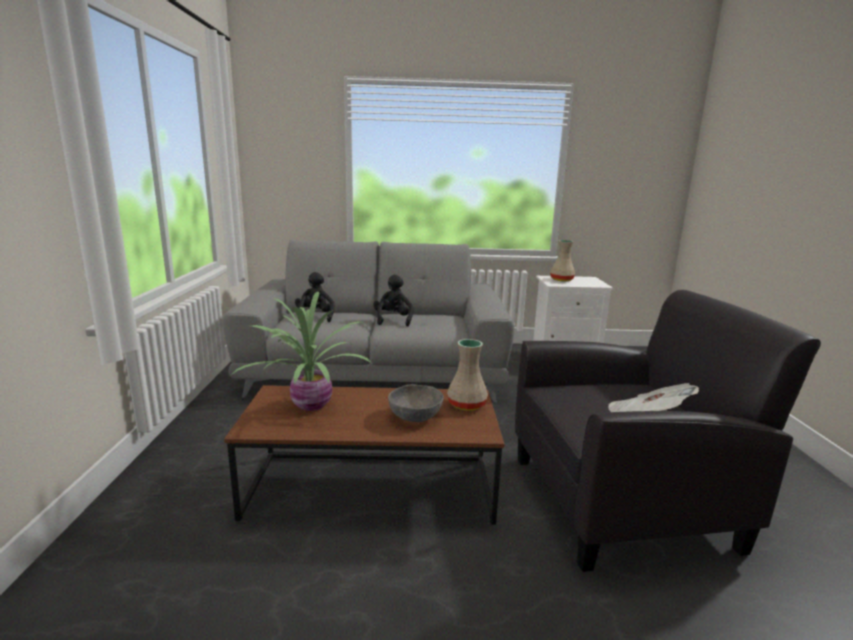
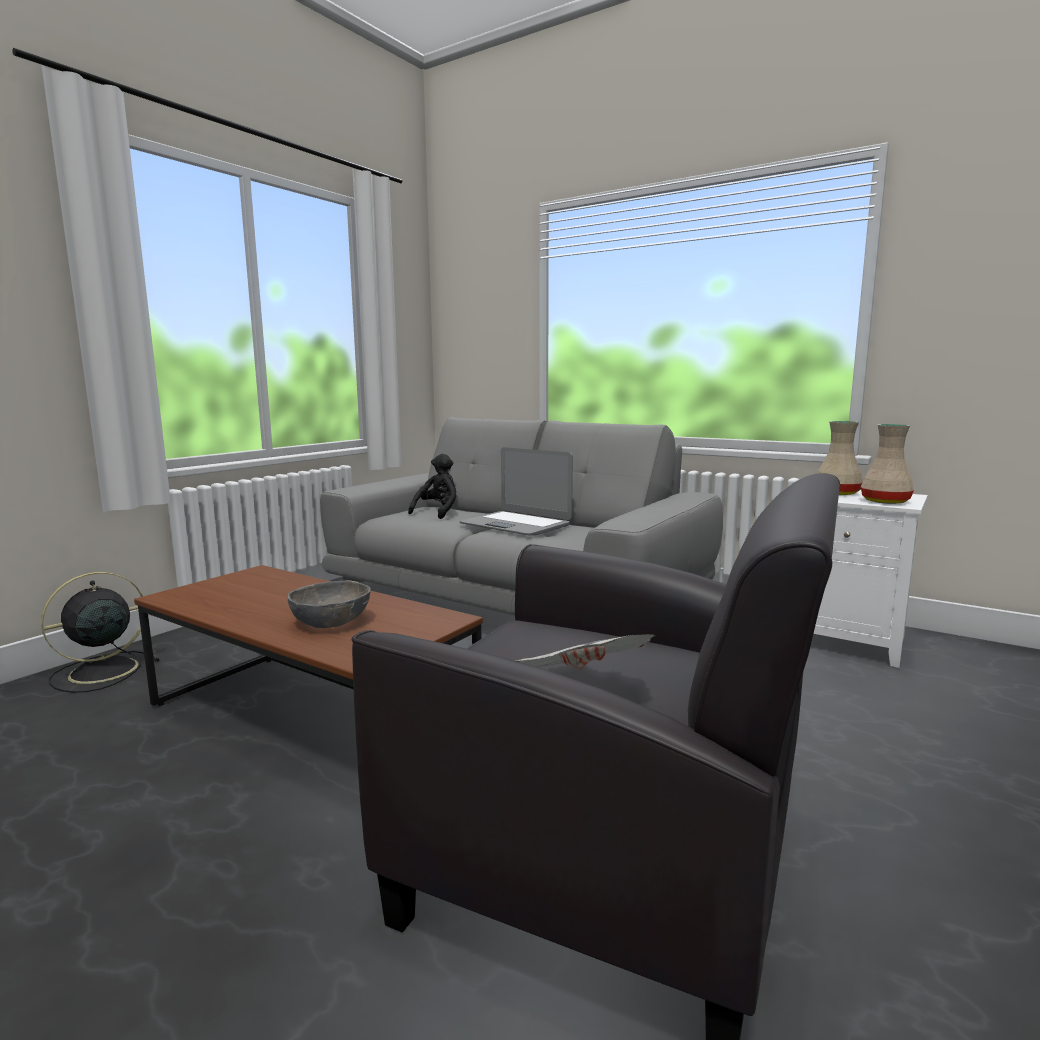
camera: 35 degrees right, 5 degrees down
potted plant [231,291,371,411] -> none
black plush toy [373,275,413,326] -> laptop [459,447,573,536]
beige vase [447,339,488,411] -> beige vase moved to [861,424,914,504]
none -> black fan [41,572,160,693]

